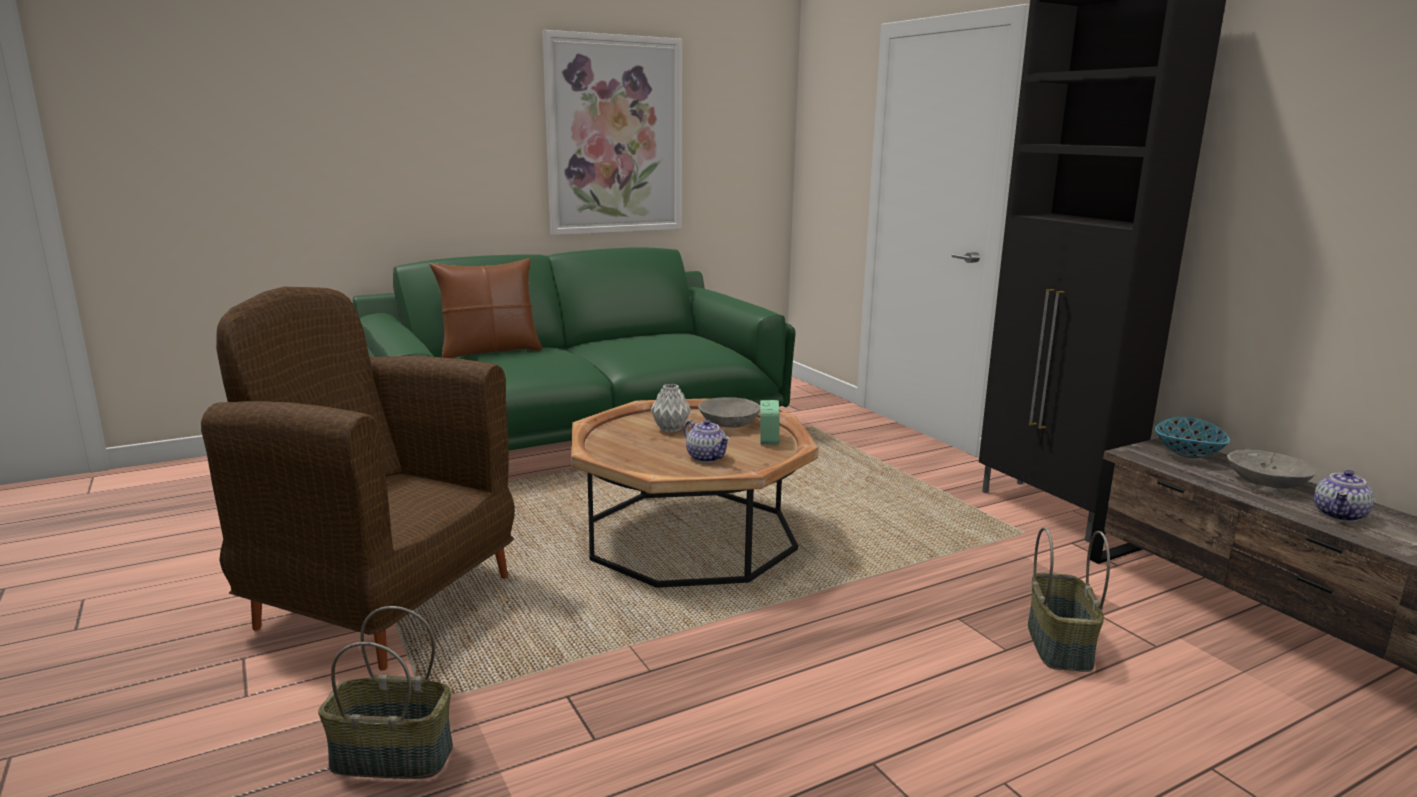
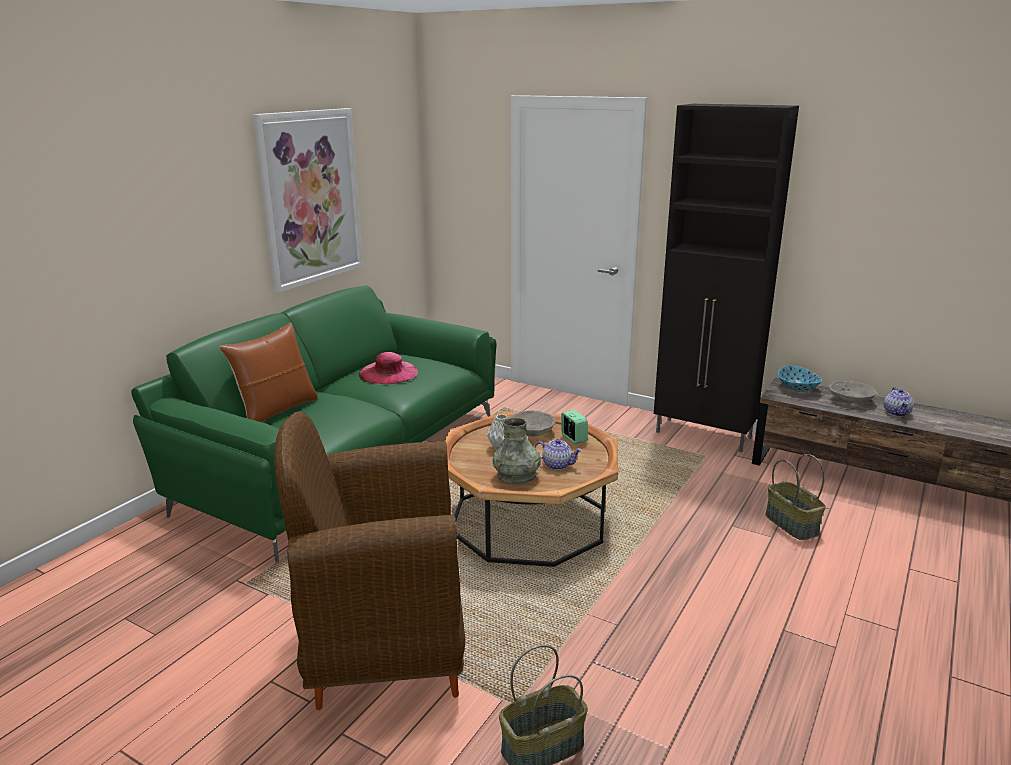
camera: 30 degrees left, 5 degrees up
none -> pink hat [359,352,418,384]
none -> grey vase [492,418,541,484]

